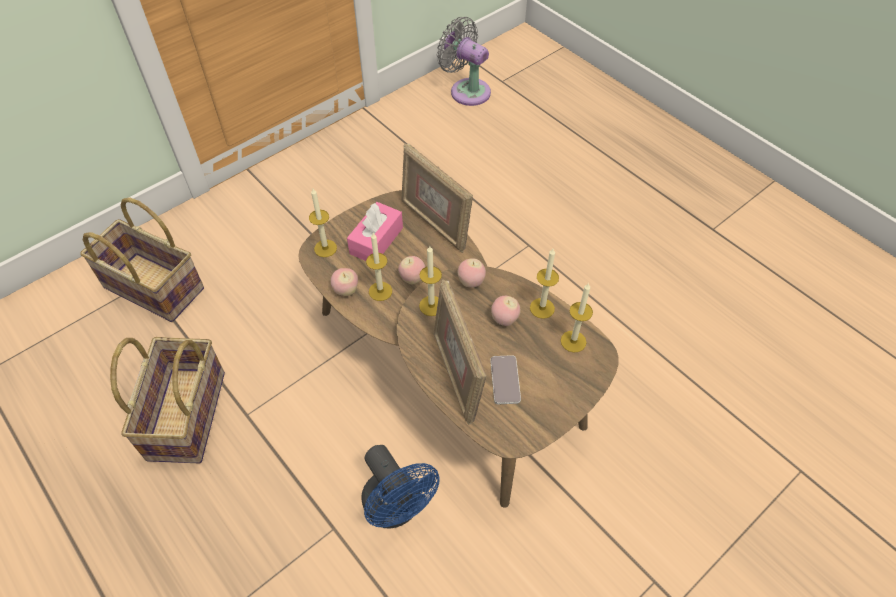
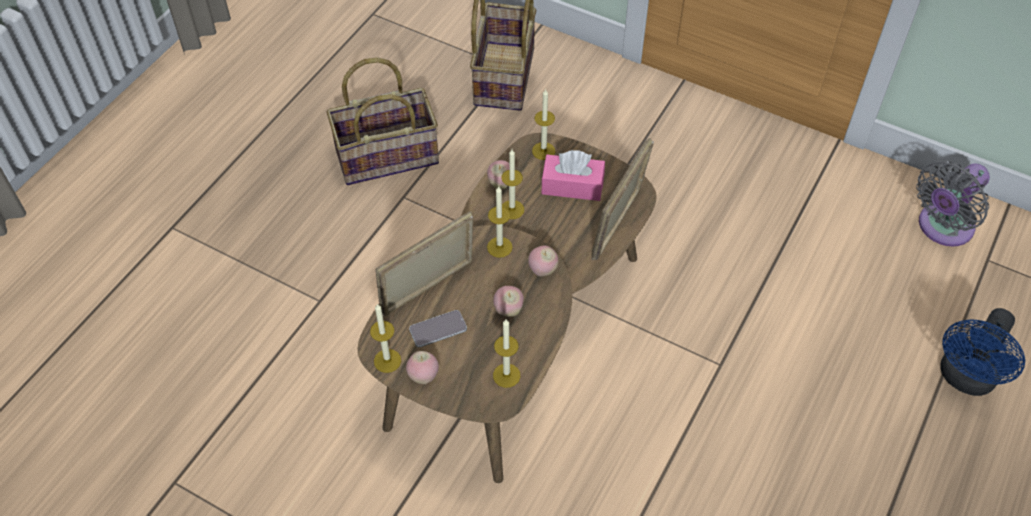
camera: 70 degrees right, 0 degrees up
blue fan [361,445,439,529] -> blue fan moved to [940,308,1025,396]
apple [398,256,426,284] -> apple moved to [406,351,439,384]
grey fan [437,17,491,106] -> grey fan turned 150 degrees counterclockwise [916,161,990,247]
candle [530,249,559,319] -> candle moved to [370,303,401,373]

